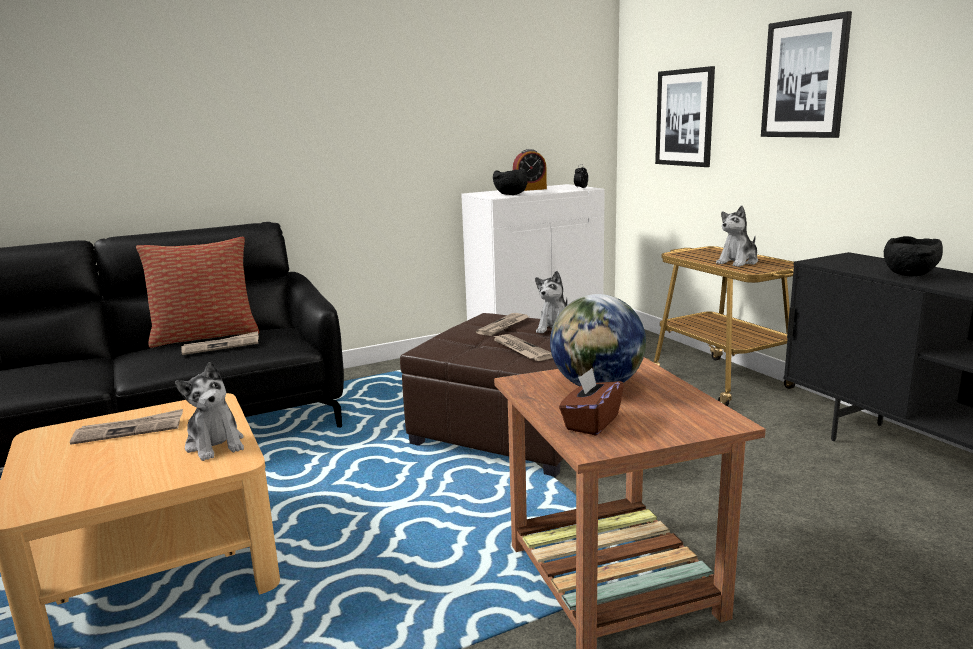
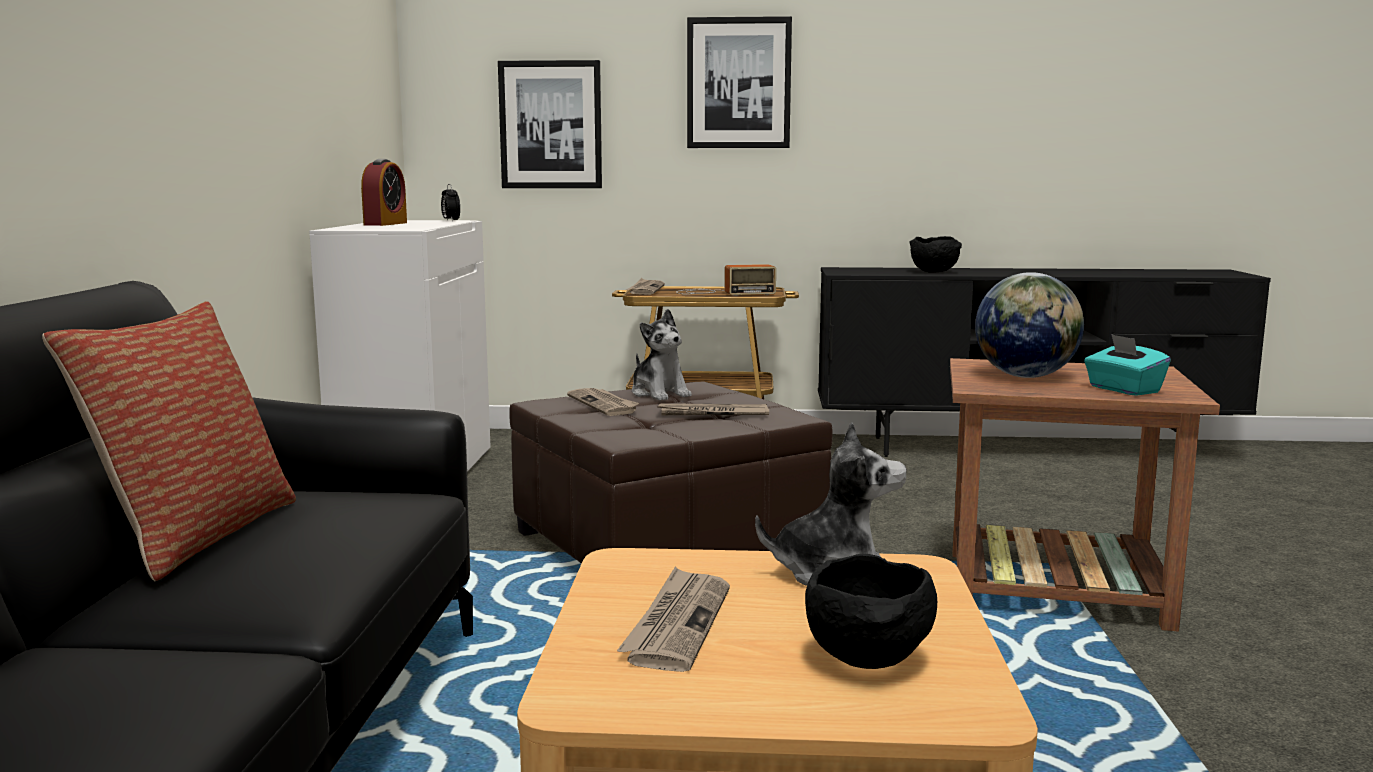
camera: 60 degrees left, 5 degrees down
newspaper [181,331,259,355] -> newspaper moved to [626,278,665,295]
black bowl [493,169,527,195] -> black bowl moved to [805,554,937,669]
brown tissue box [559,368,624,436] -> turquoise tissue box [1084,334,1171,396]
plush toy [716,206,758,267] -> radio [676,264,776,296]

